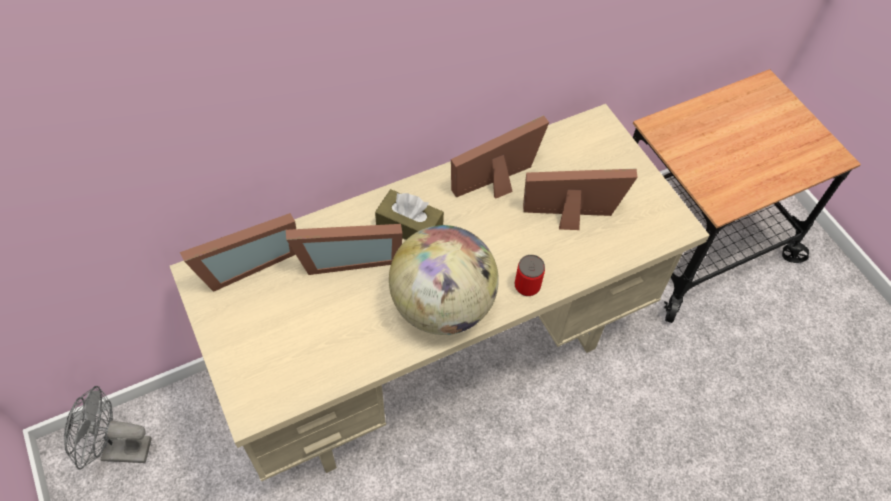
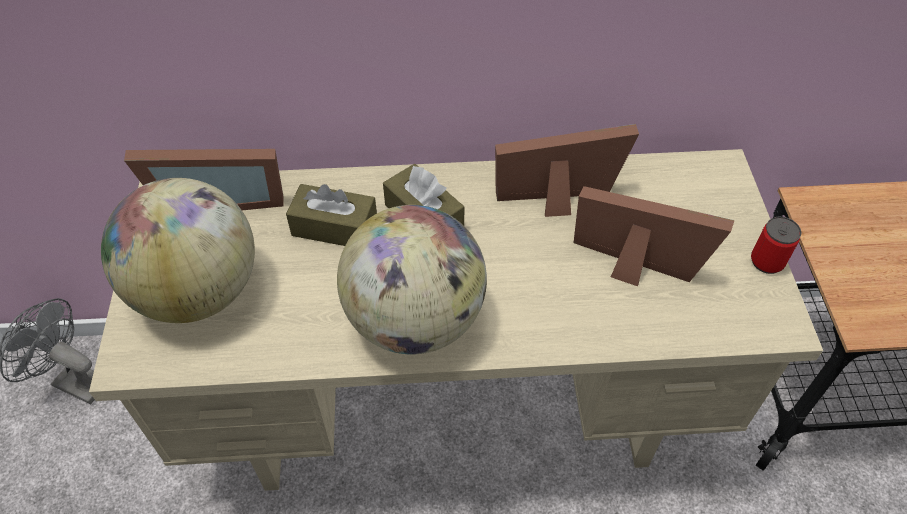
camera: 25 degrees right, 5 degrees down
picture frame [286,224,402,275] -> brown tissue box [286,184,377,246]
can [515,255,545,296] -> can moved to [751,217,801,274]
none -> globe [101,178,255,323]

